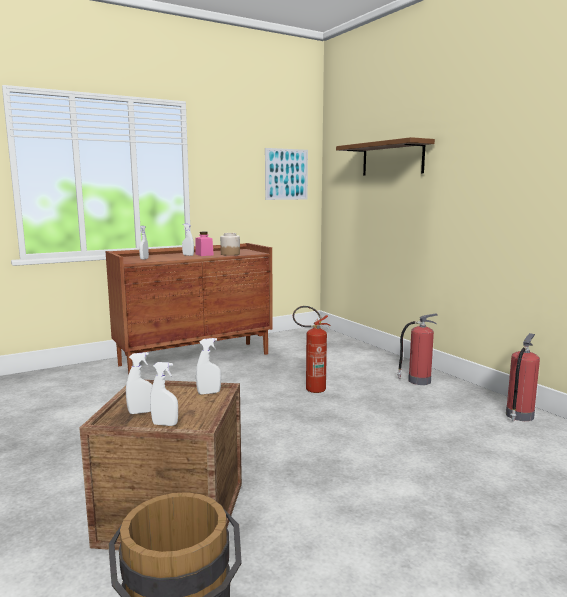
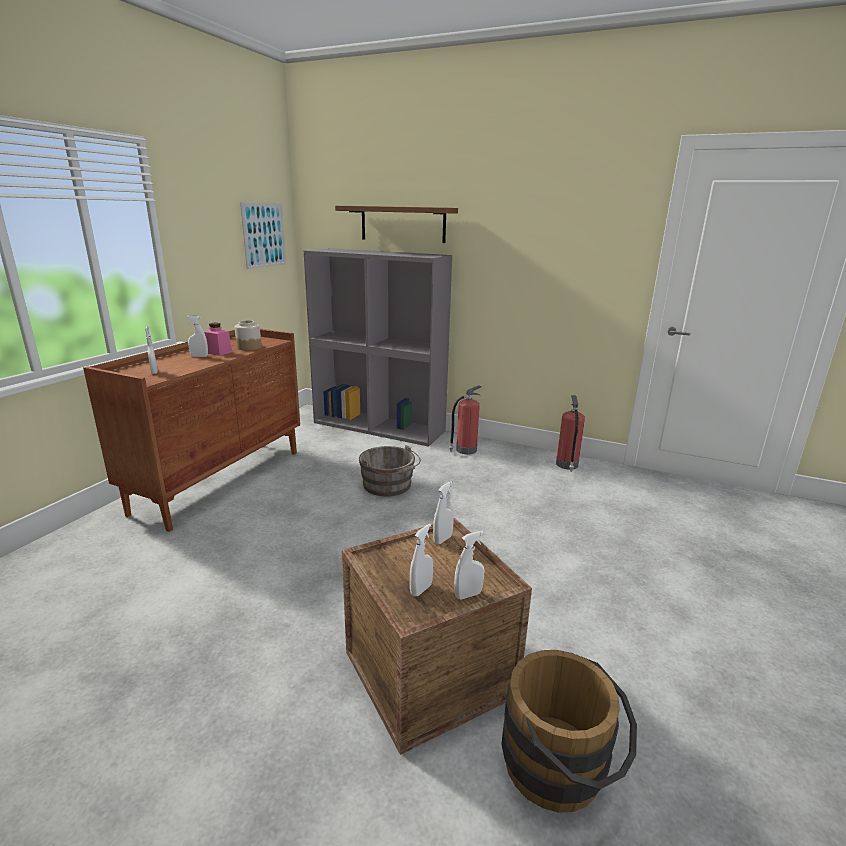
camera: 35 degrees left, 10 degrees up
fire extinguisher [293,306,331,393] -> grey bucket [359,445,421,496]
none -> grey bookcase [304,248,452,447]

